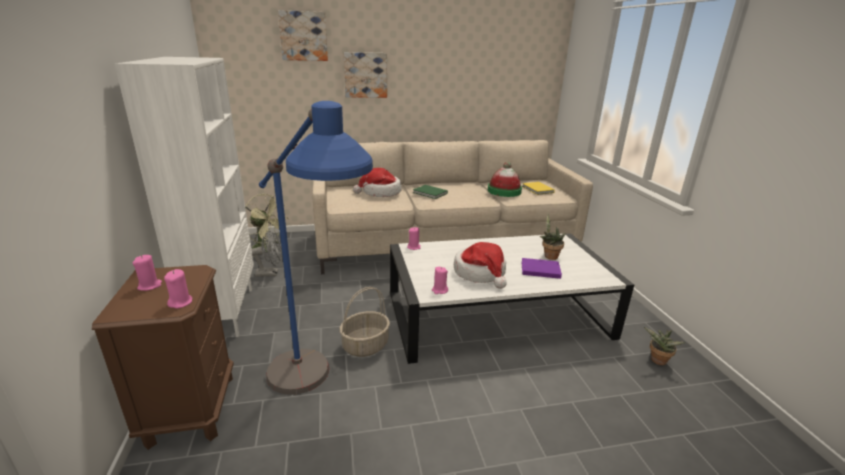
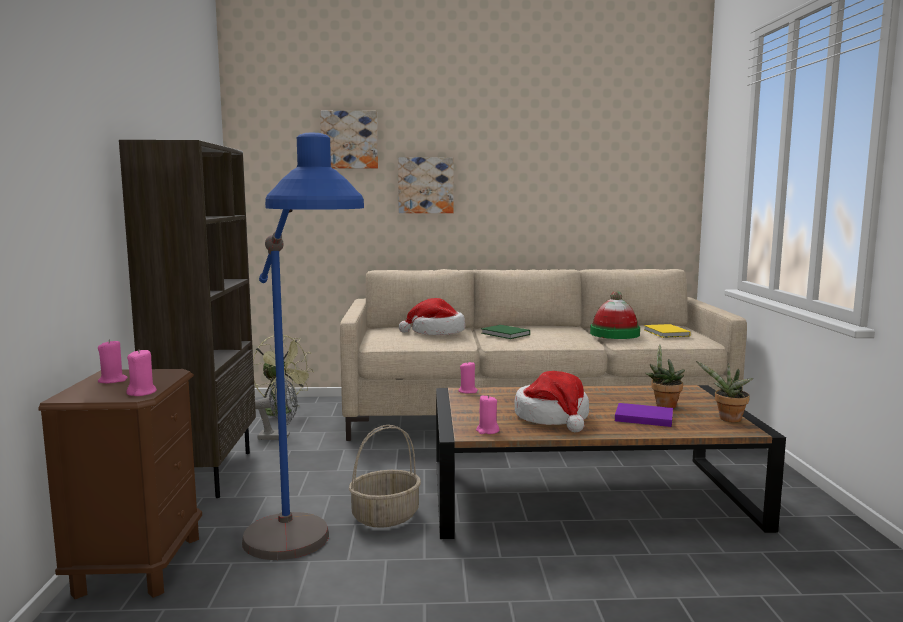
camera: 10 degrees right, 15 degrees down
white bookcase [115,57,254,337] -> brown bookcase [119,140,256,498]
white coffee table [390,234,634,364] -> brown coffee table [436,385,786,539]
potted plant [644,327,686,365] -> potted plant moved to [696,361,754,422]

